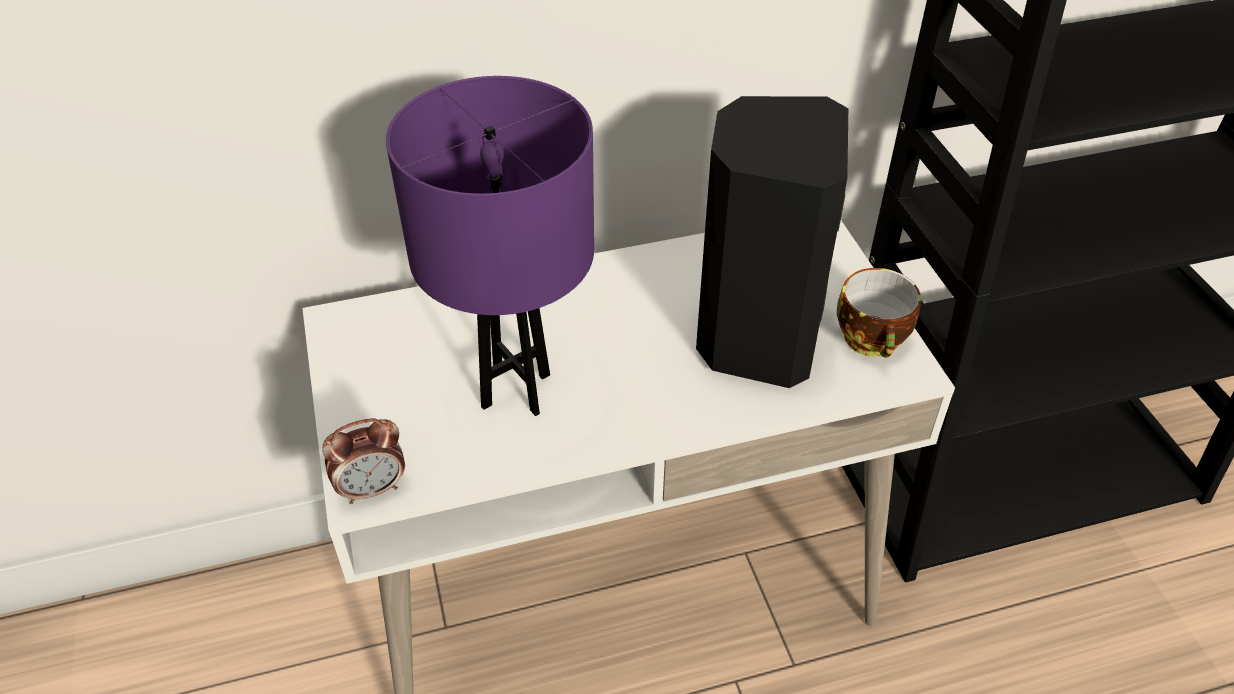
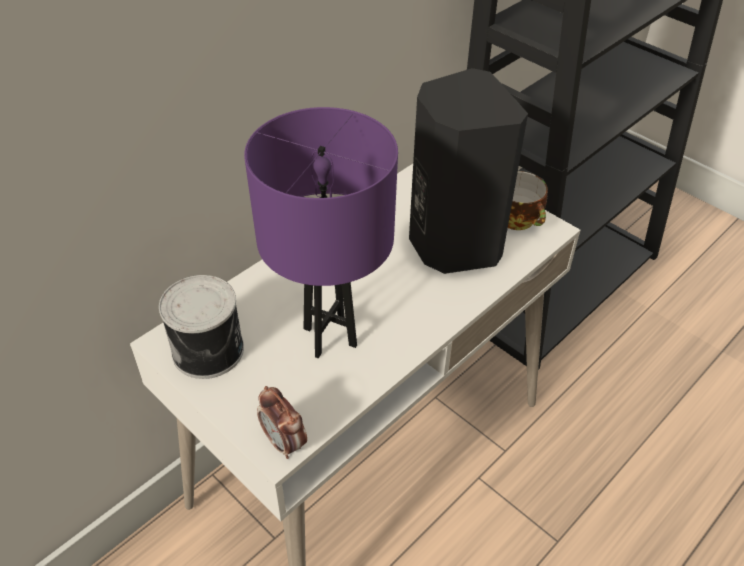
camera: 30 degrees left, 0 degrees up
alarm clock [322,418,405,504] -> alarm clock turned 105 degrees clockwise [257,386,307,459]
none -> can [159,275,244,379]

